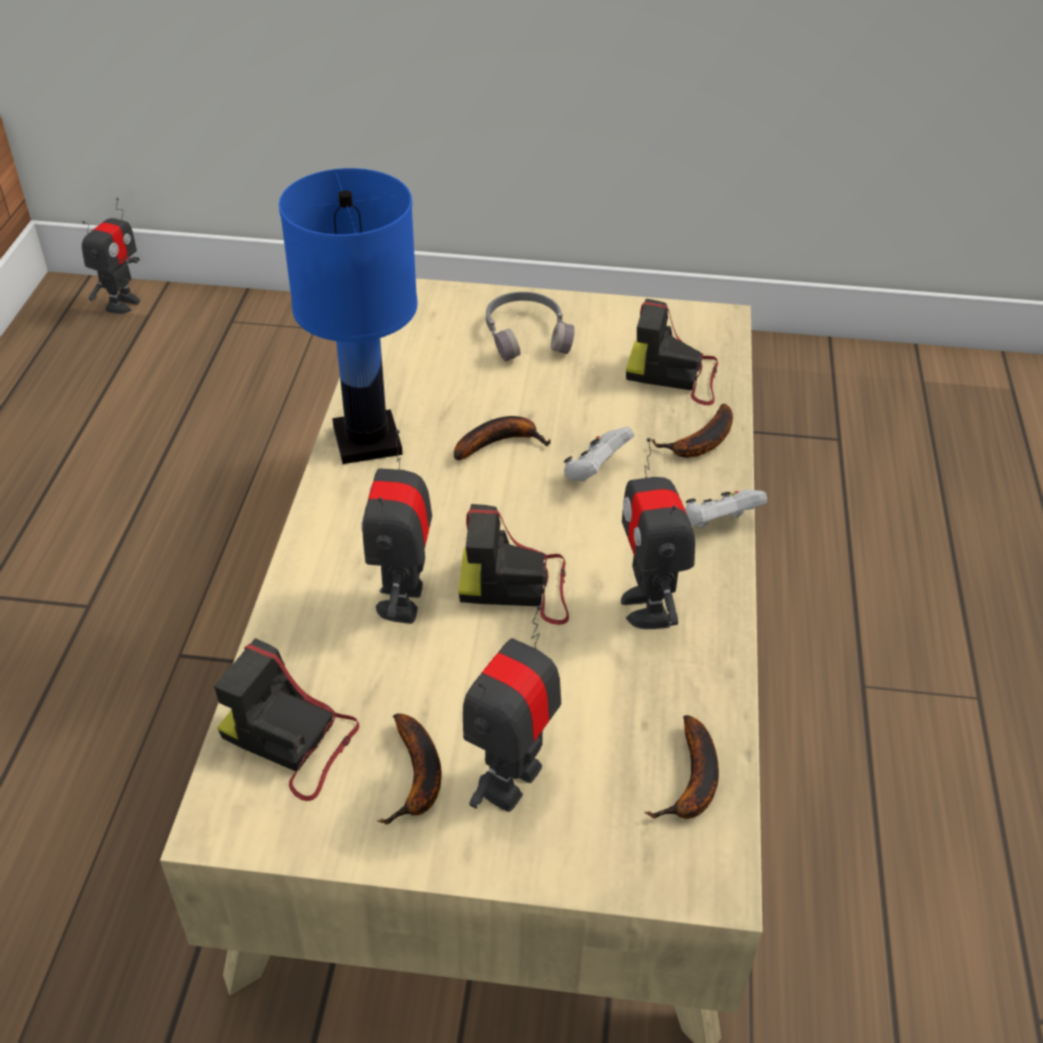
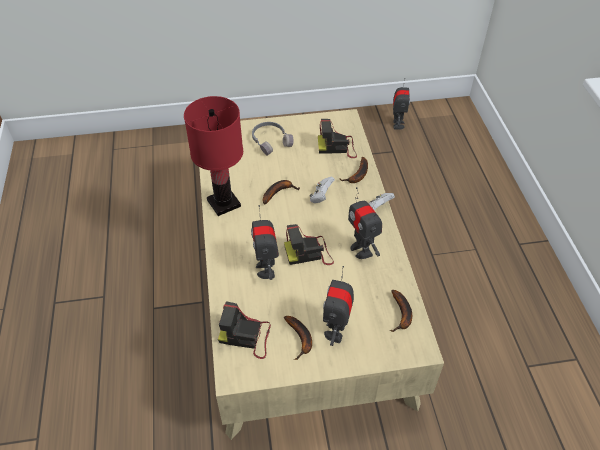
camera: 15 degrees left, 5 degrees up
toy robot [82,198,140,314] -> toy robot moved to [393,78,410,130]
blue table lamp [279,168,418,464] -> red table lamp [184,96,243,216]

